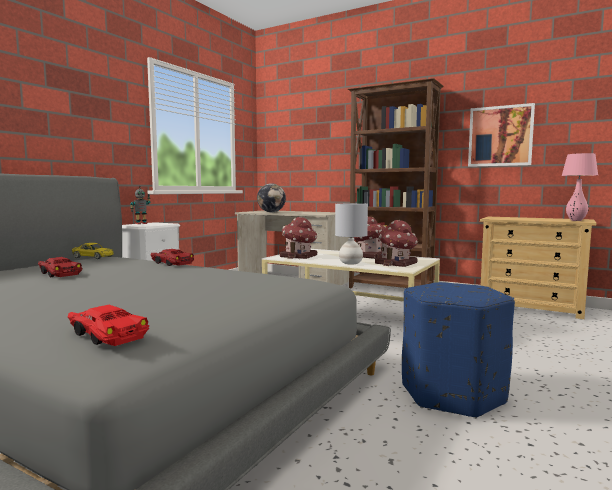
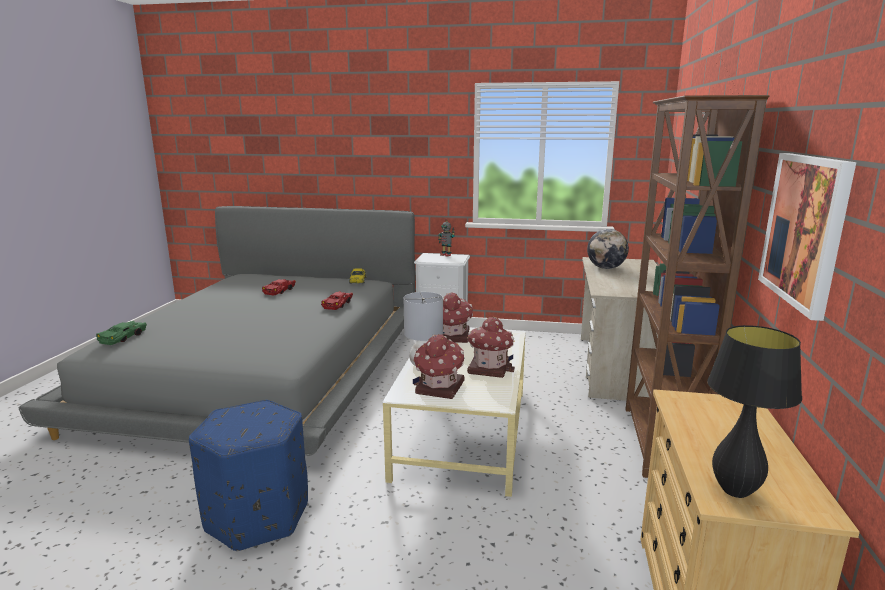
camera: 70 degrees right, 10 degrees up
red toy car [68,305,149,346] -> green toy car [96,321,147,345]
pink table lamp [562,153,598,221] -> black table lamp [707,325,802,498]

